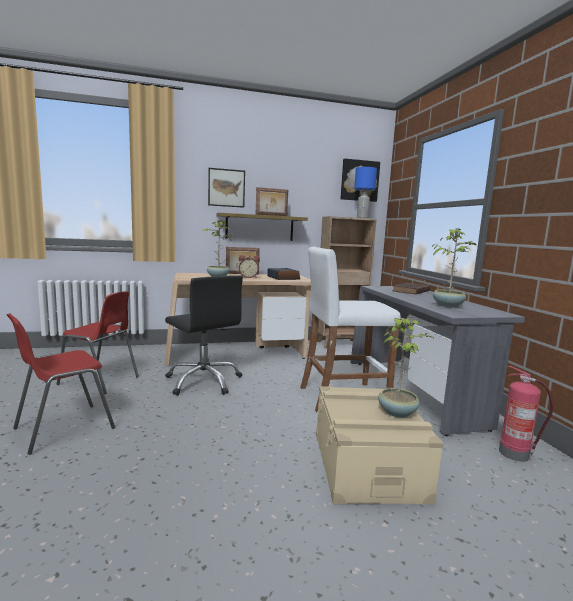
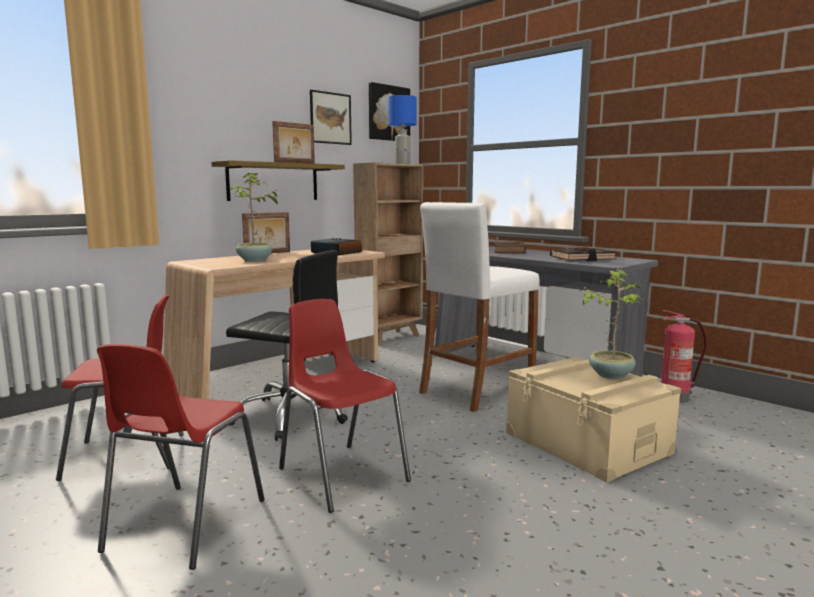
camera: 30 degrees left, 0 degrees up
picture [208,168,245,208] -> picture moved to [310,90,352,145]
alarm clock [239,255,260,278] -> none
potted plant [432,229,476,308] -> black book [550,247,616,261]
none -> red chair [279,299,411,513]

